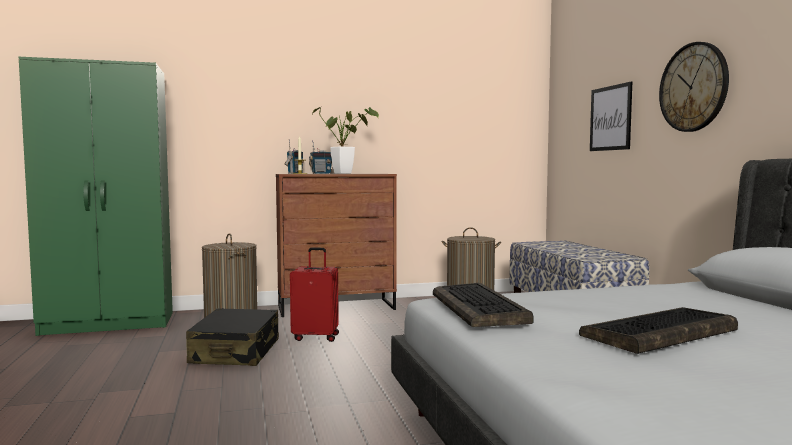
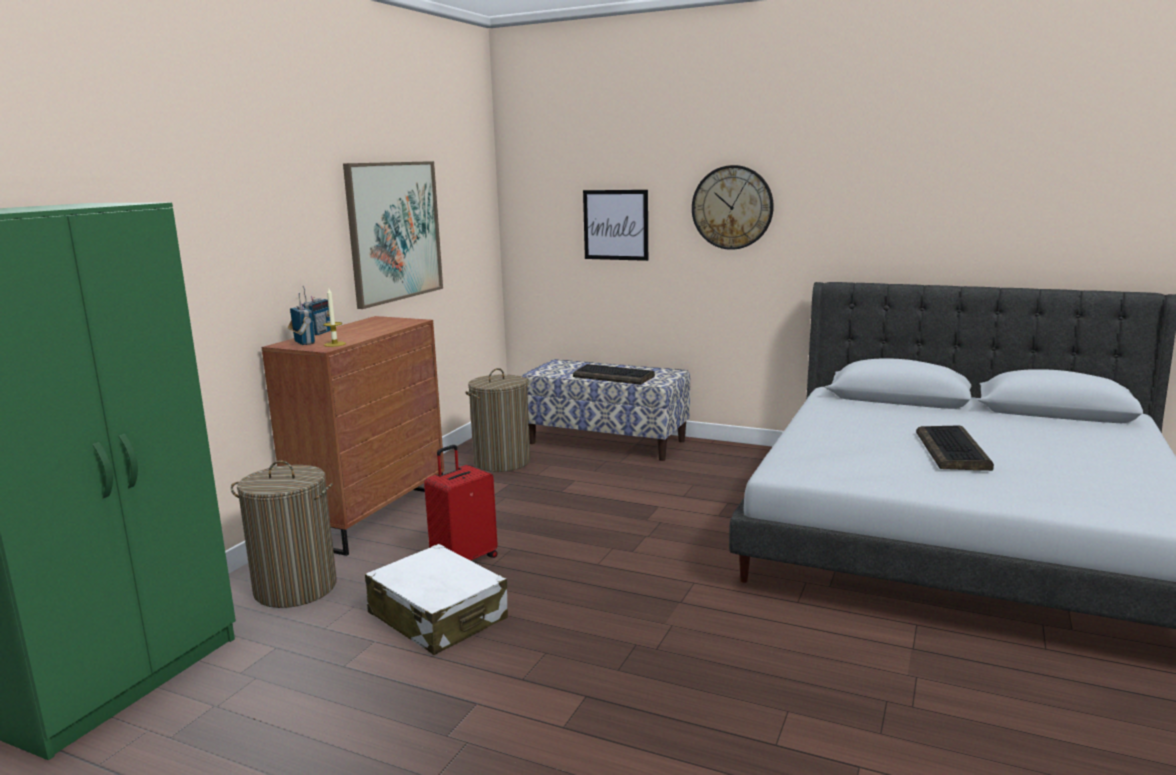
camera: 50 degrees left, 10 degrees up
black suitcase [186,308,279,366] -> white suitcase [365,544,508,655]
potted plant [312,107,379,174] -> none
keyboard [433,283,534,327] -> keyboard moved to [573,364,655,385]
none -> picture [343,161,443,309]

